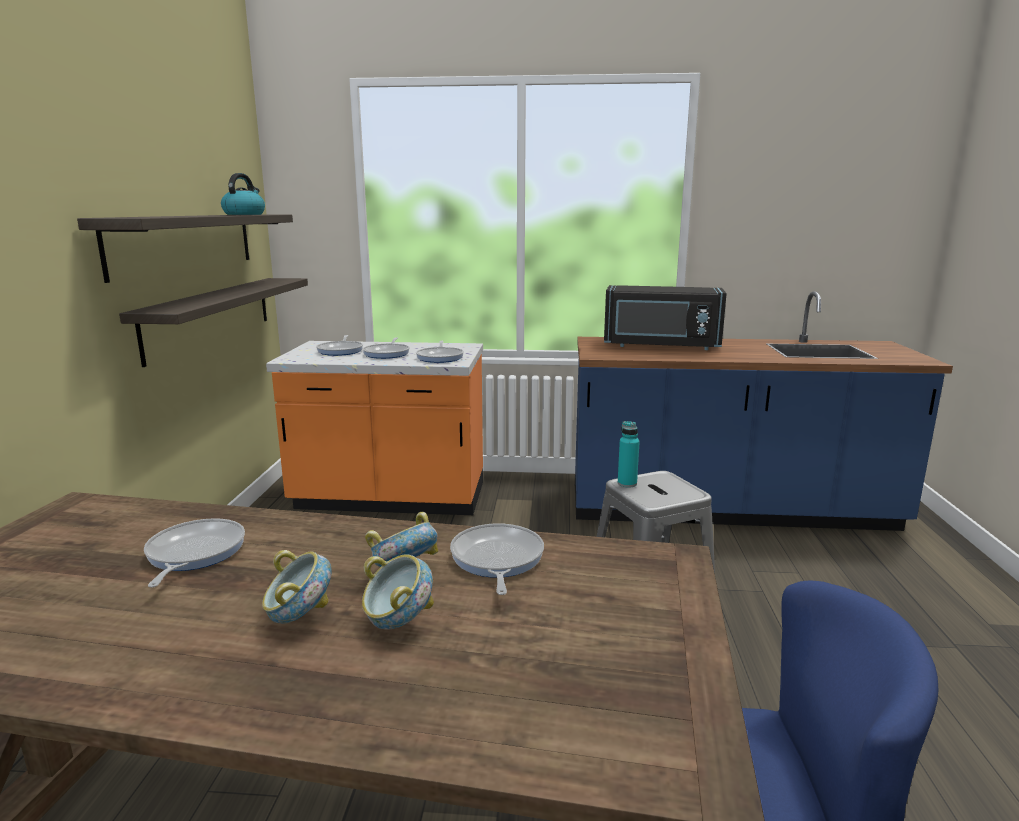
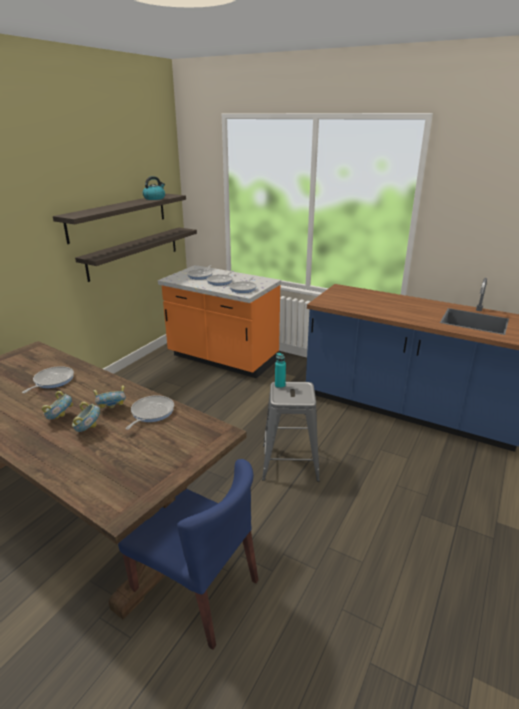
camera: 25 degrees right, 10 degrees up
black microwave [604,285,727,350] -> none

